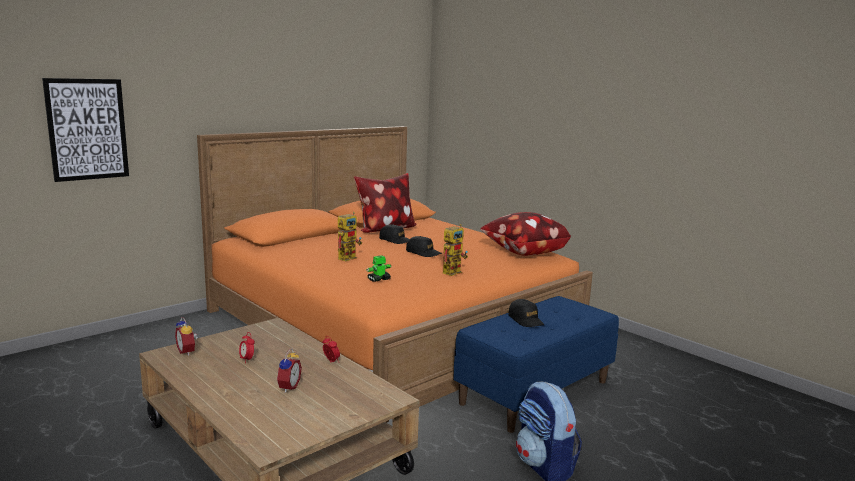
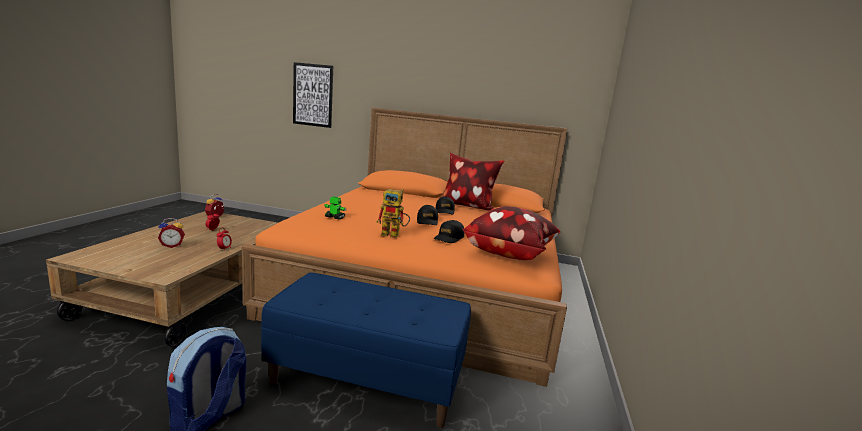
camera: 55 degrees right, 0 degrees up
toy robot [338,212,362,261] -> none
black cap [508,299,544,327] -> black cap moved to [434,220,464,243]

